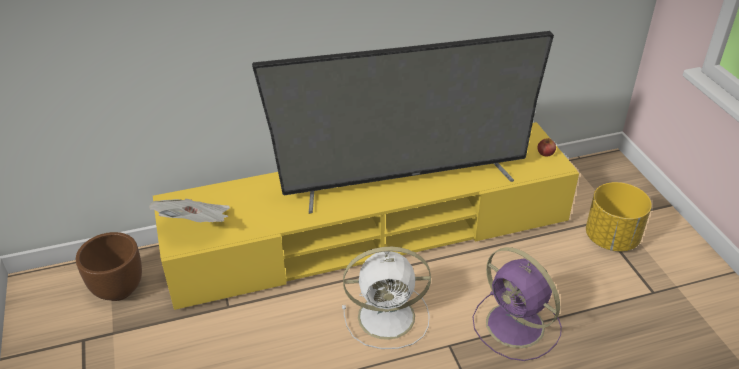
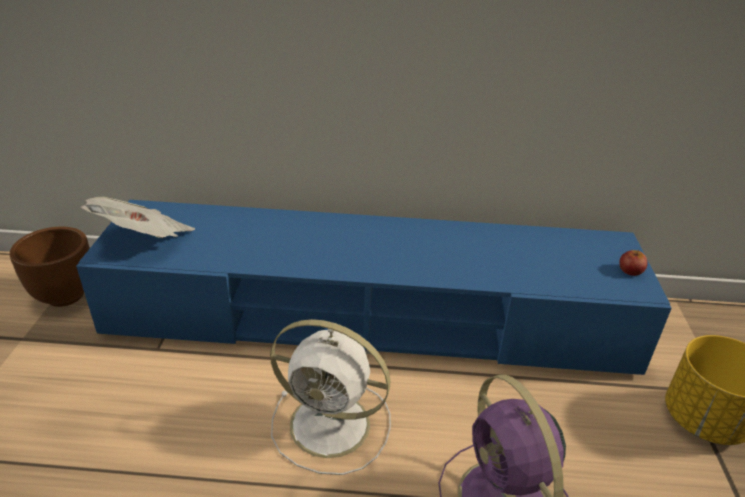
camera: 20 degrees right, 5 degrees down
yellow tv stand [153,122,579,310] -> blue tv stand [76,200,672,375]
television [252,31,554,214] -> none

